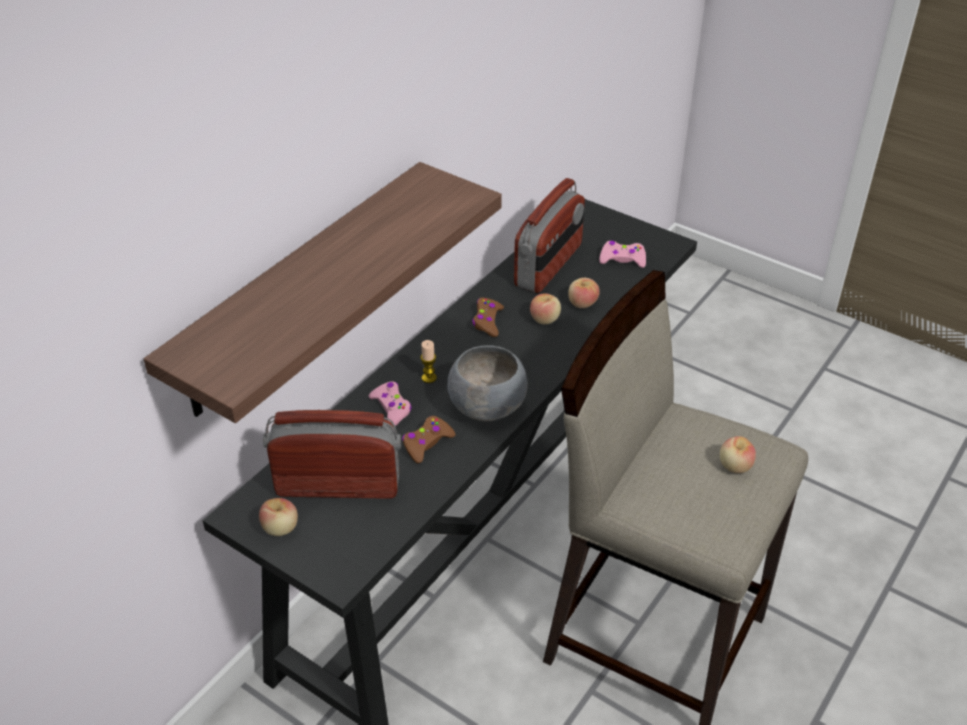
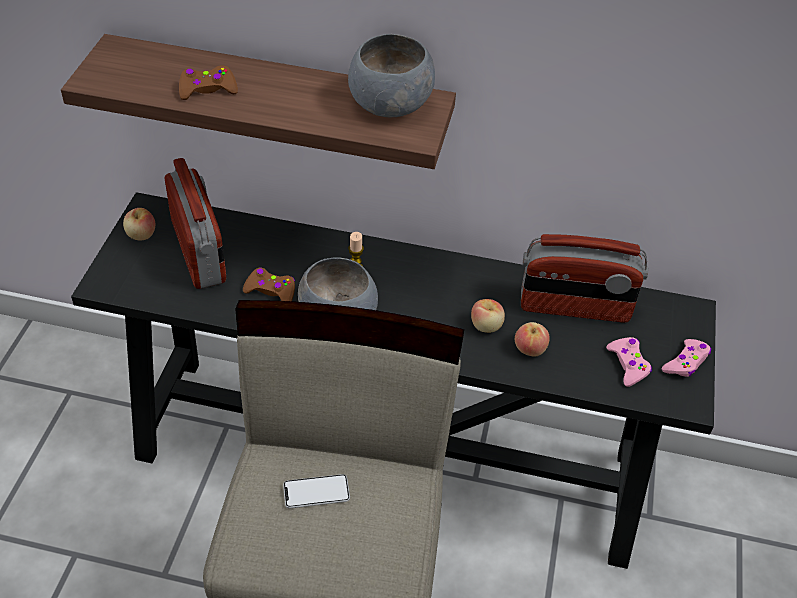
camera: 65 degrees right, 5 degrees up
pink game controller [369,381,412,426] -> pink game controller moved to [662,339,711,377]
brown game controller [472,297,504,337] -> brown game controller moved to [179,65,238,100]
apple [720,436,756,473] -> none
none -> phone [283,474,350,508]
none -> grey bowl [348,34,435,117]

